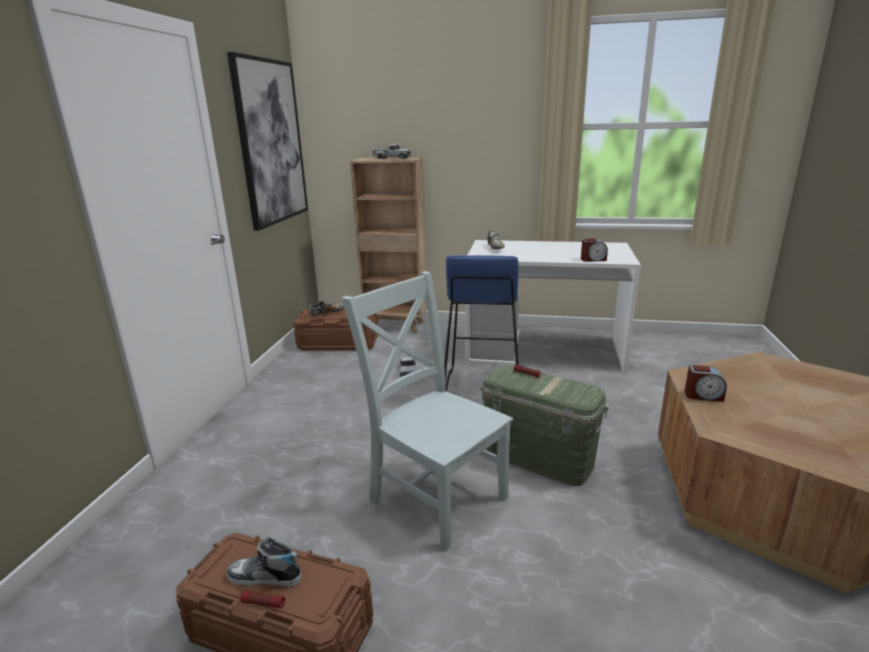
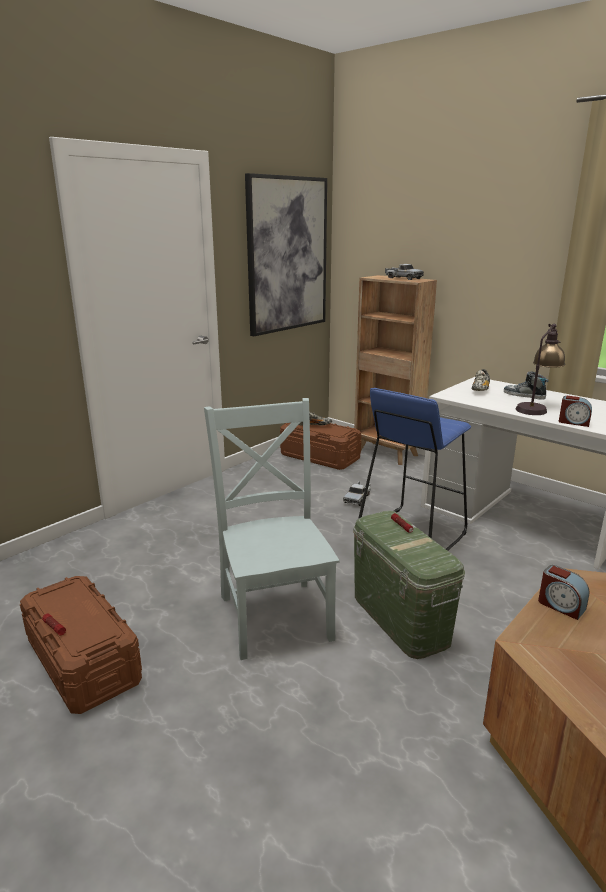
camera: 30 degrees right, 0 degrees up
shoe [226,537,302,587] -> shoe moved to [504,371,549,400]
none -> table lamp [516,324,566,415]

